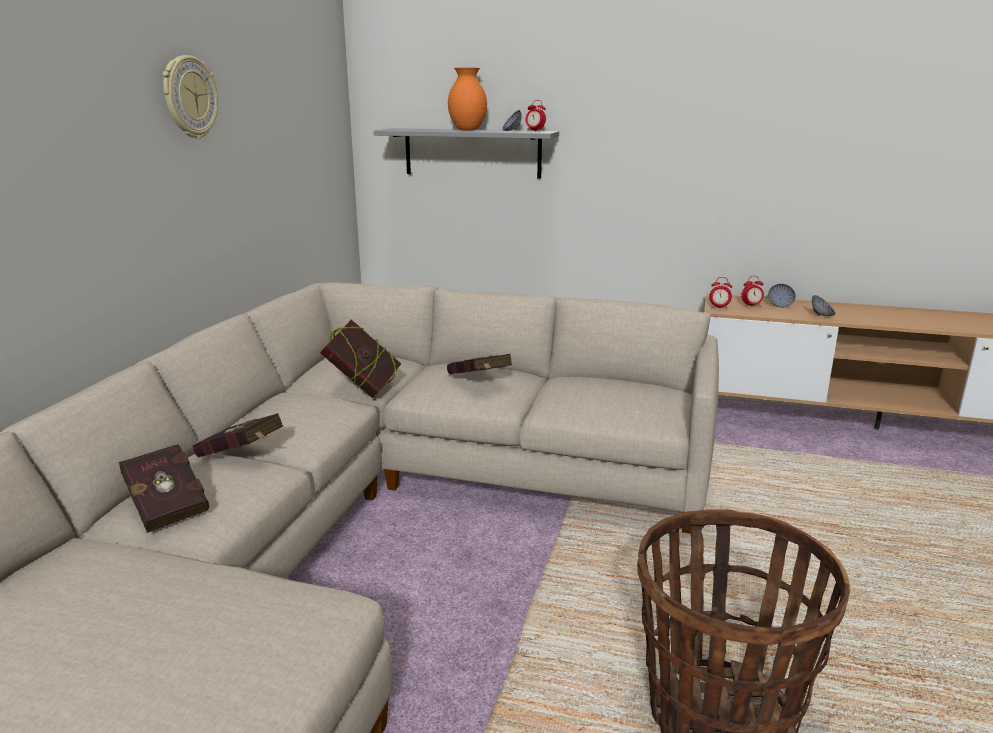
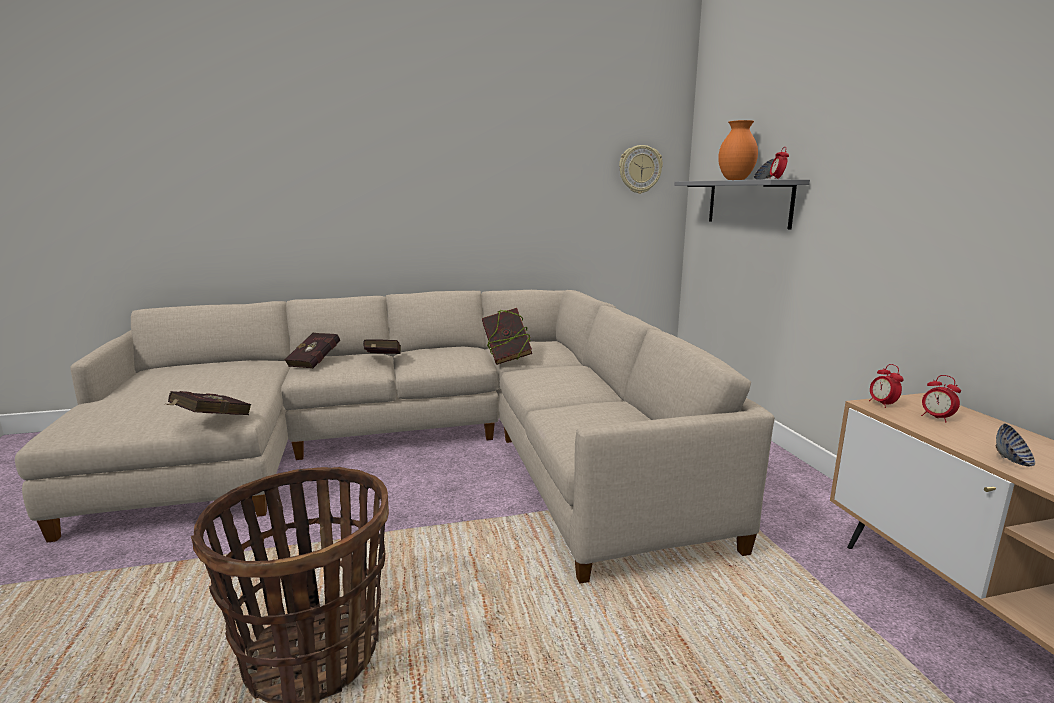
camera: 60 degrees right, 5 degrees down
wall clock [163,55,218,139] -> wall clock moved to [619,145,663,194]
red book [447,354,512,374] -> red book moved to [165,391,251,415]
bowl [768,284,796,307] -> none

